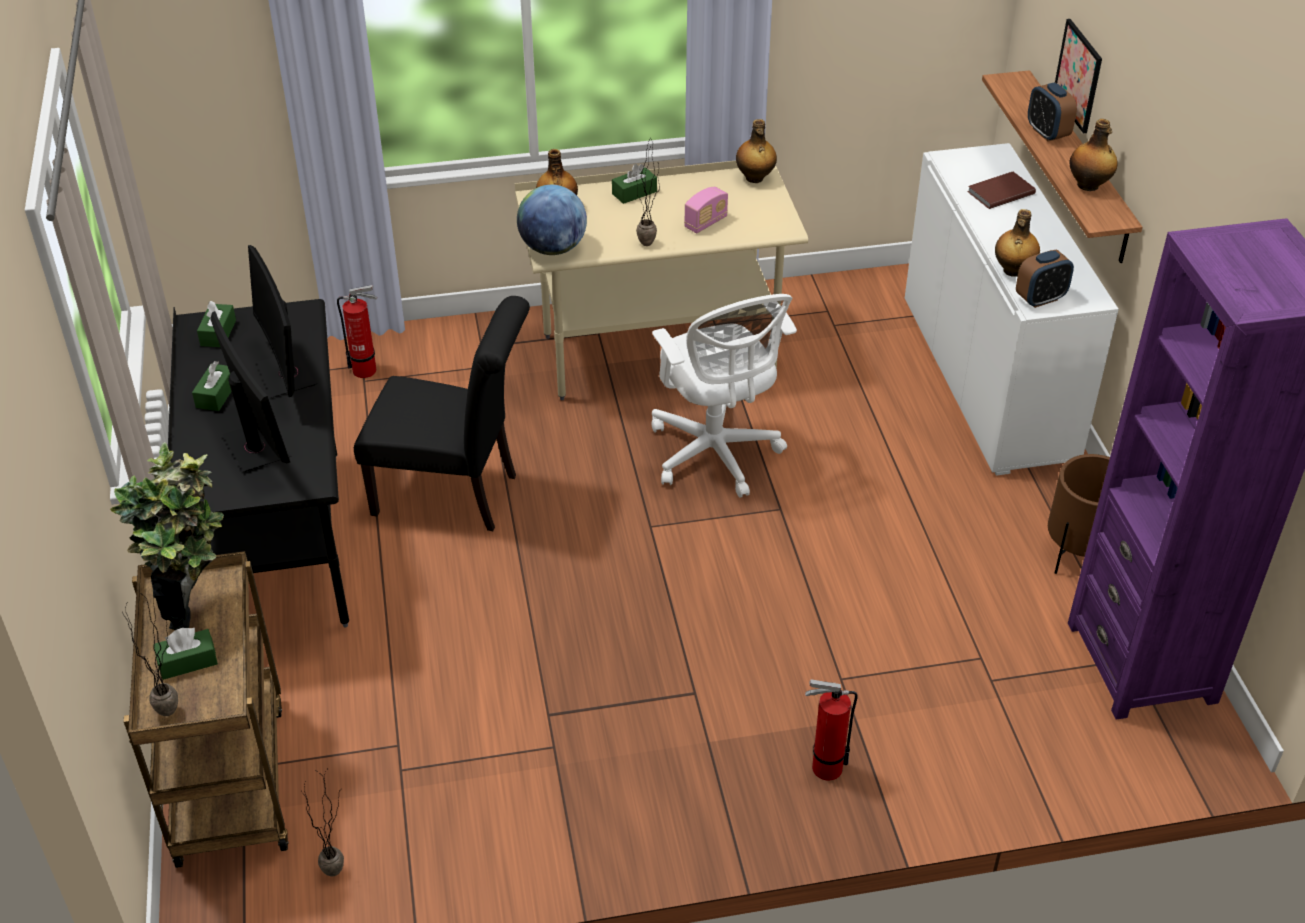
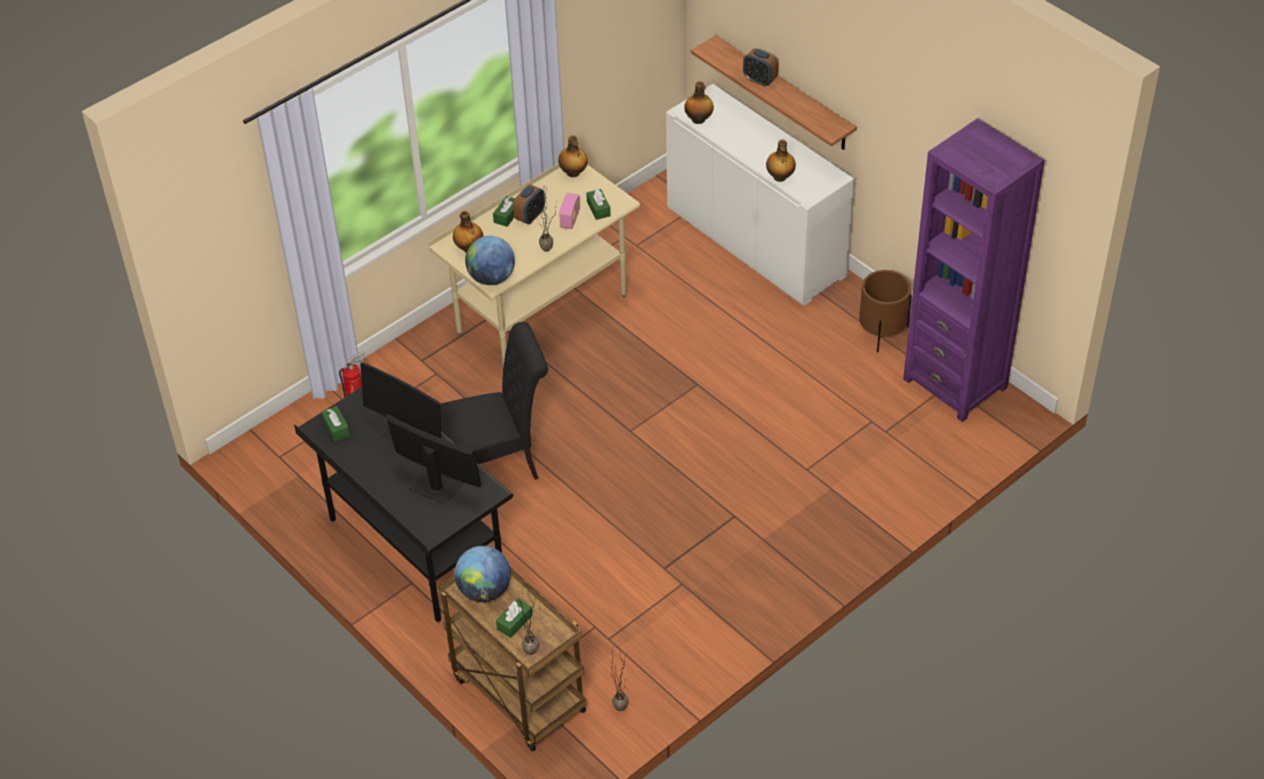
camera: 30 degrees left, 5 degrees up
potted plant [110,442,224,630] -> globe [454,546,511,602]
green tissue box [192,361,232,411] -> green tissue box moved to [586,188,611,220]
white office chair [651,294,797,498] -> none
fire extinguisher [805,679,858,781] -> none
brown book [967,172,1036,209] -> none
alarm clock [1016,250,1074,308] -> alarm clock moved to [513,184,545,224]
picture [1055,19,1102,133] -> none
bottle [1069,119,1117,191] -> bottle moved to [684,81,714,124]

